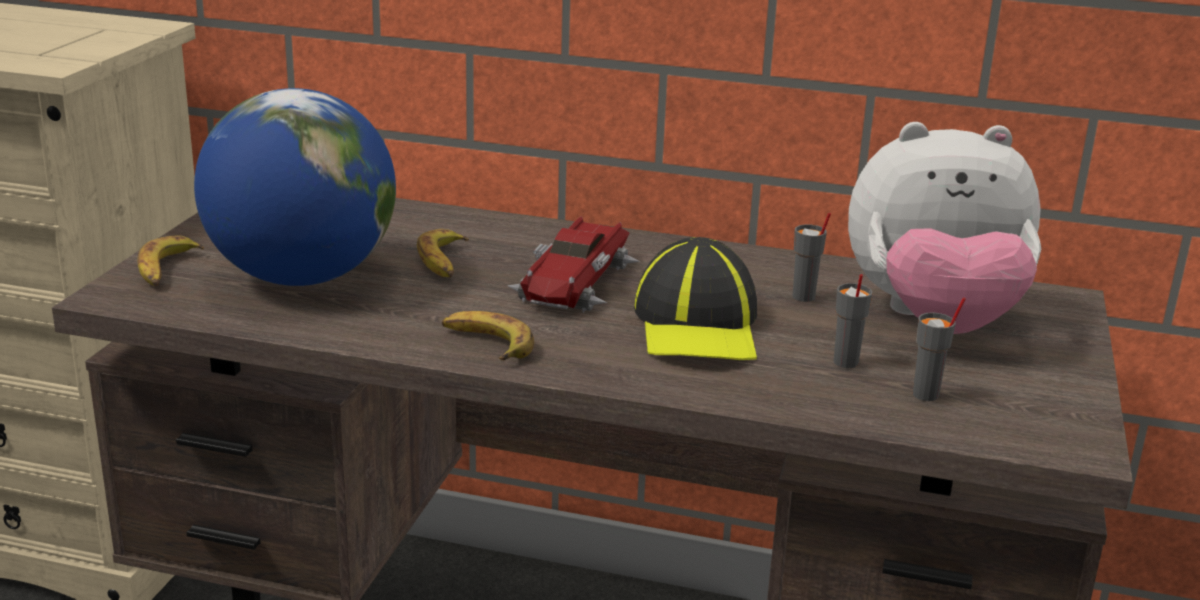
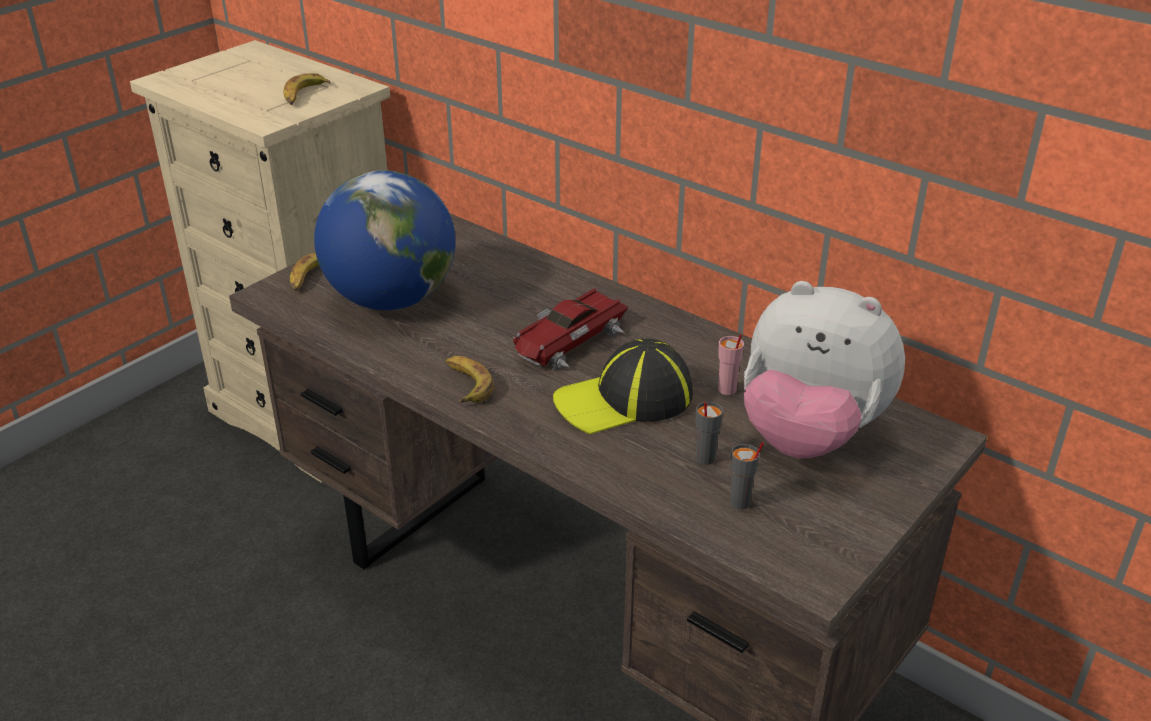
camera: 25 degrees right, 10 degrees up
banana [417,229,469,277] -> banana moved to [284,73,330,105]
cap [634,237,757,360] -> cap turned 45 degrees clockwise [553,338,693,434]
grey cup [792,213,831,302] -> pink cup [718,334,744,395]

